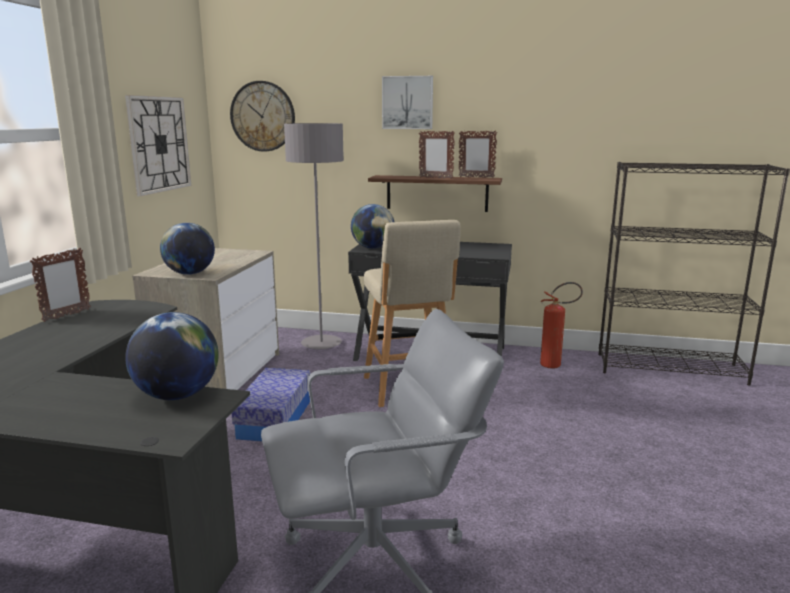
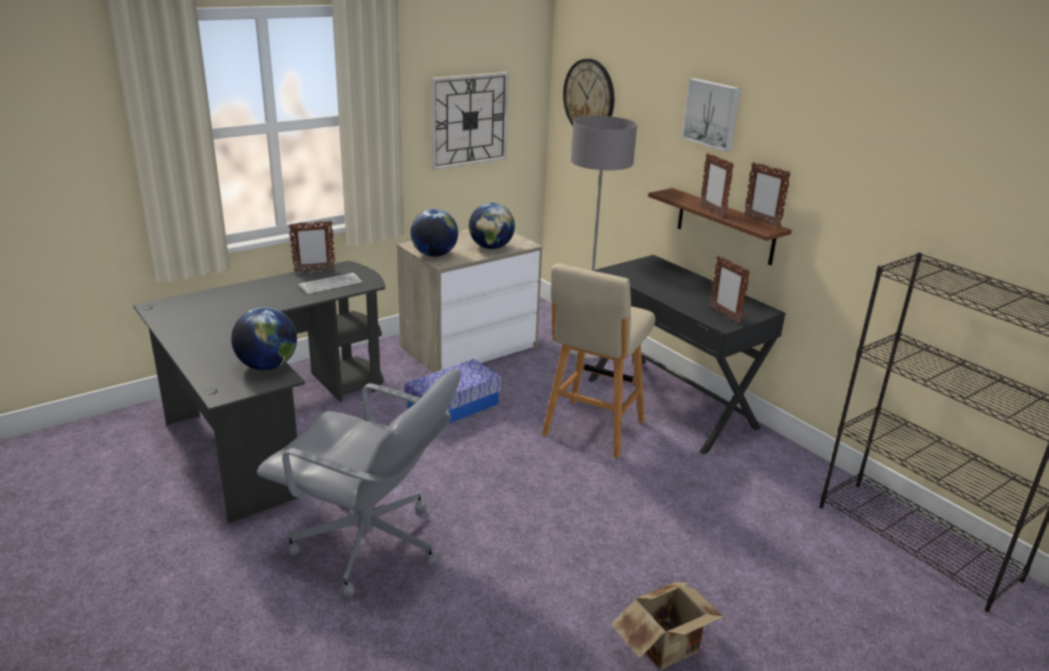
camera: 40 degrees right, 10 degrees up
globe [351,204,394,249] -> globe moved to [469,203,515,249]
fire extinguisher [540,282,583,369] -> none
none -> keyboard [299,273,362,294]
none -> cardboard box [611,582,725,670]
none -> picture frame [710,256,750,324]

